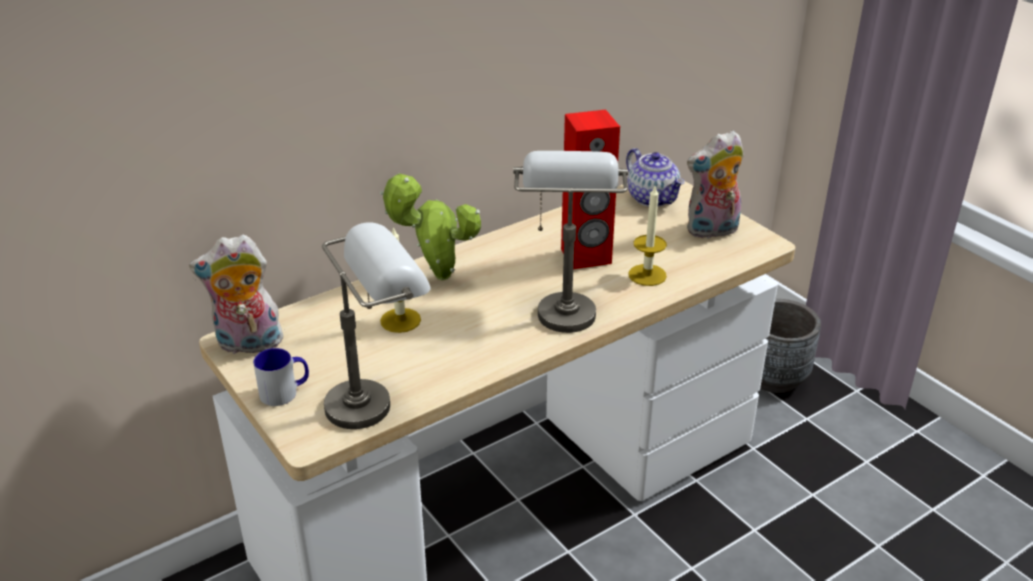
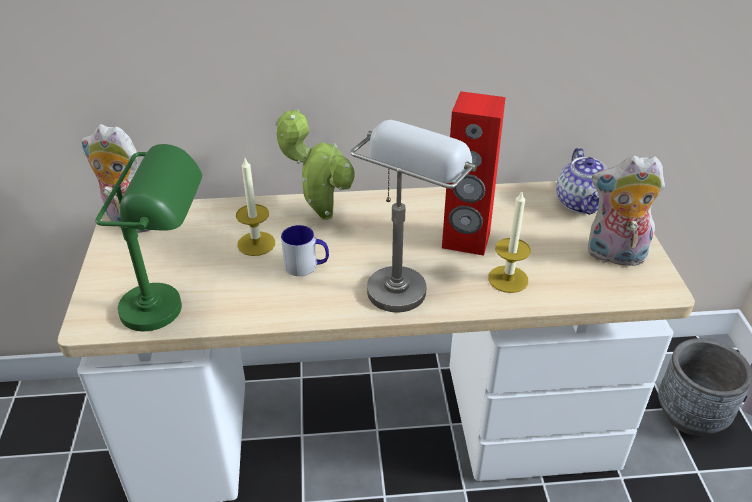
camera: 30 degrees right, 5 degrees up
mug [253,348,309,406] -> mug moved to [281,225,329,276]
grey table lamp [322,222,430,429] -> green table lamp [95,144,202,331]

